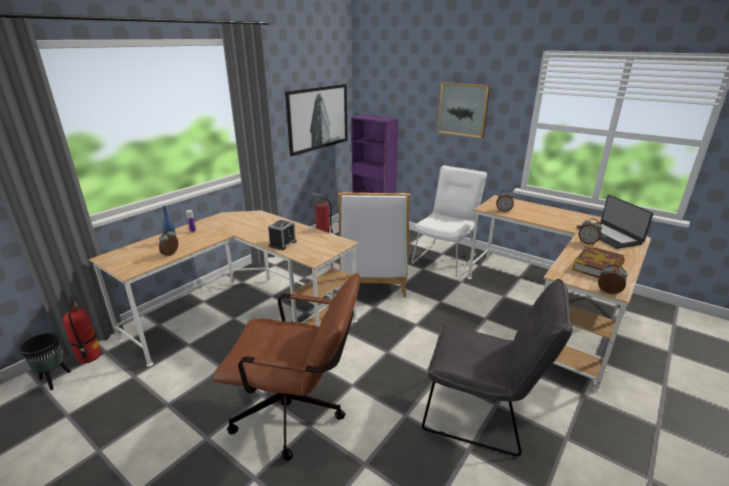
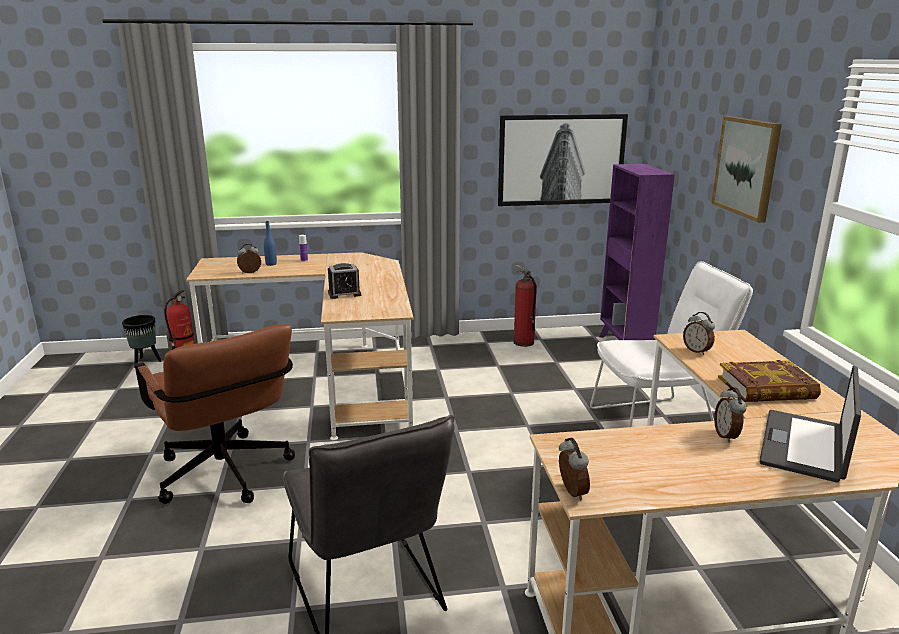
camera: 45 degrees right, 5 degrees down
white chair [338,192,411,297] -> none
book [572,245,625,278] -> book moved to [718,360,821,402]

